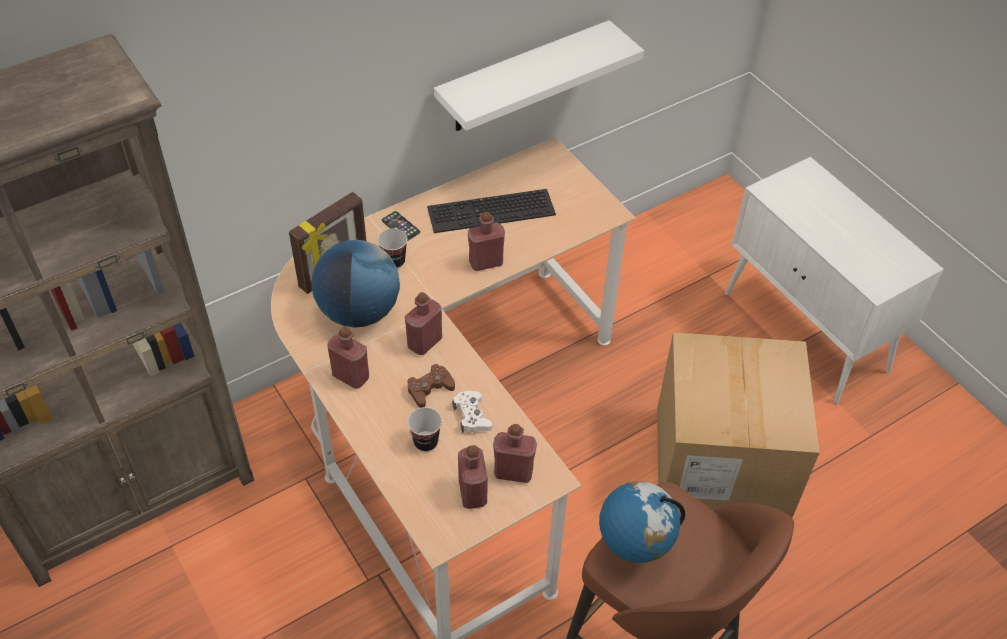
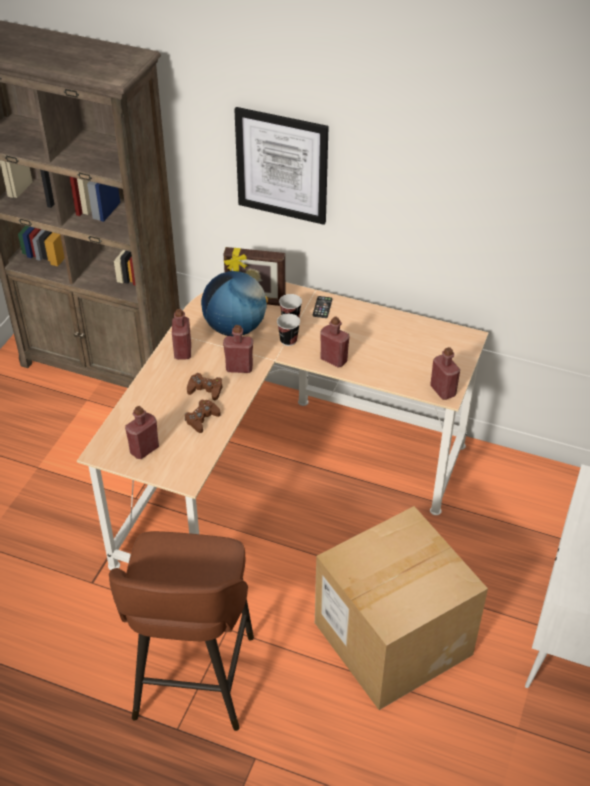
camera: 55 degrees right, 5 degrees down
cup [408,407,442,452] -> cup moved to [277,314,300,346]
keyboard [427,189,556,233] -> none
white shelf [434,20,644,131] -> none
white game controller [453,391,492,433] -> brown game controller [185,399,221,433]
red bottle [493,424,537,483] -> red bottle moved to [430,347,460,400]
globe [599,481,685,563] -> none
none -> picture [234,107,329,225]

